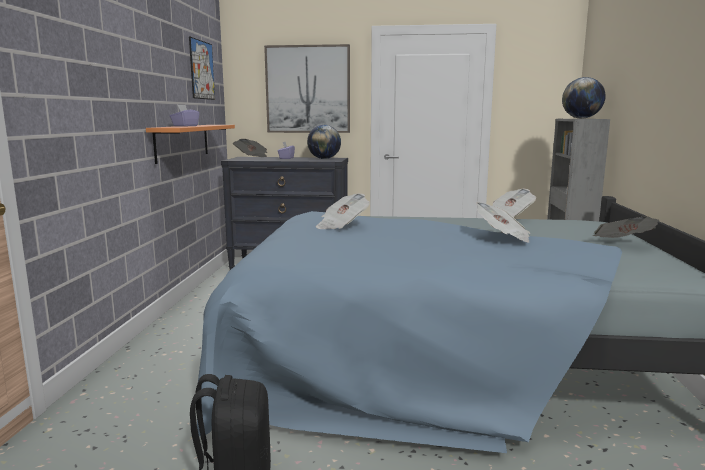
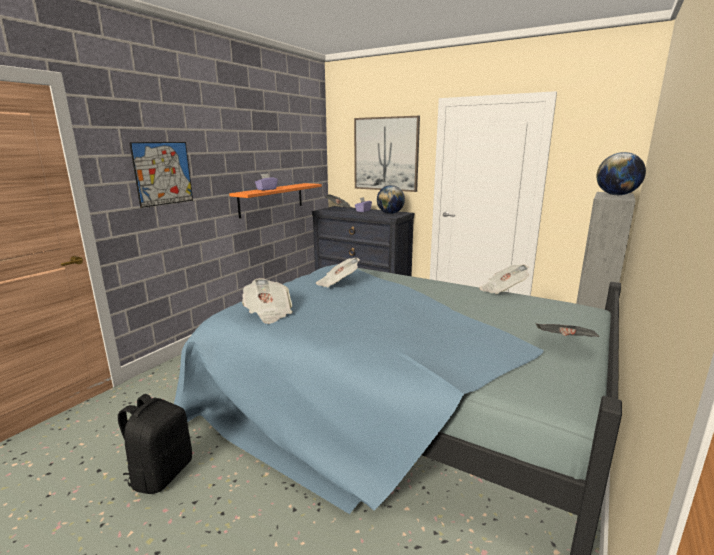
camera: 25 degrees right, 5 degrees up
picture [189,37,215,100] -> picture moved to [129,142,193,208]
newspaper [476,202,530,243] -> newspaper moved to [242,278,293,324]

